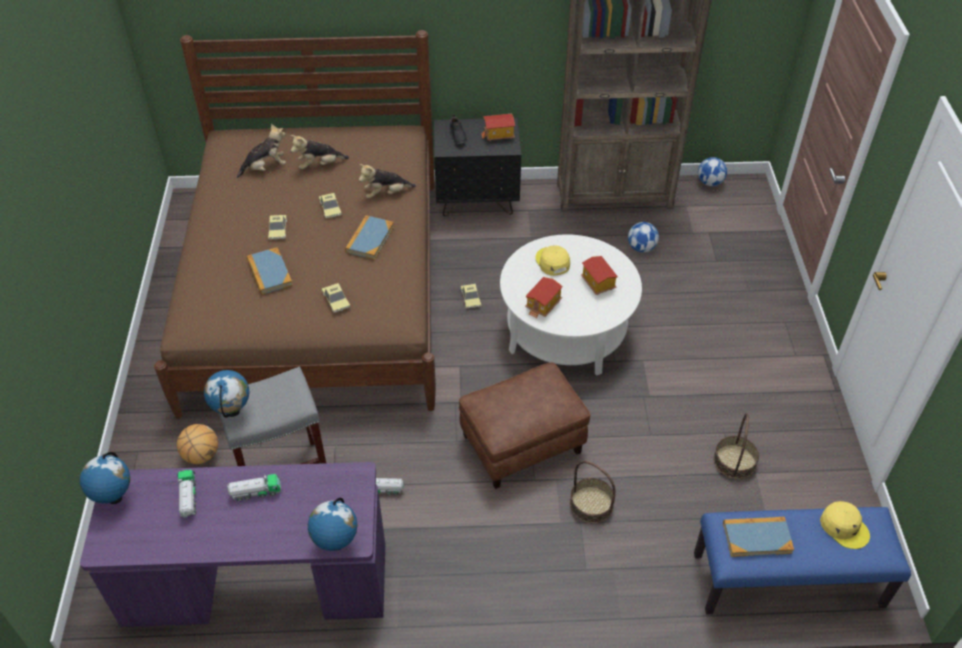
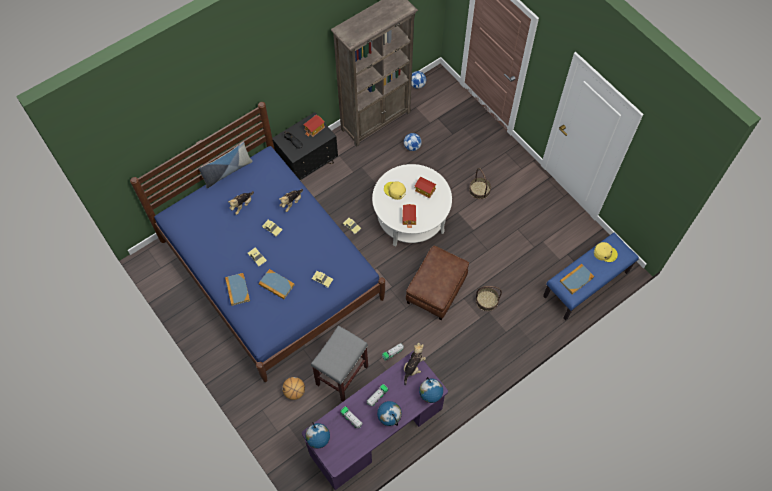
camera: 35 degrees left, 15 degrees up
brown bed [154,30,436,419] -> blue bed [130,102,385,382]
globe [204,370,249,418] -> globe moved to [377,401,402,426]
plush toy [237,124,286,178] -> plush toy moved to [404,343,426,385]
book [345,215,394,260] -> book moved to [225,273,250,306]
basket [714,413,759,479] -> basket moved to [469,168,491,199]
none -> pillow [198,142,253,188]

